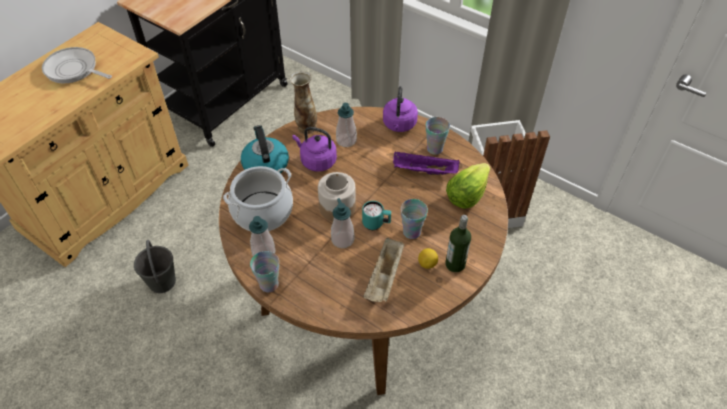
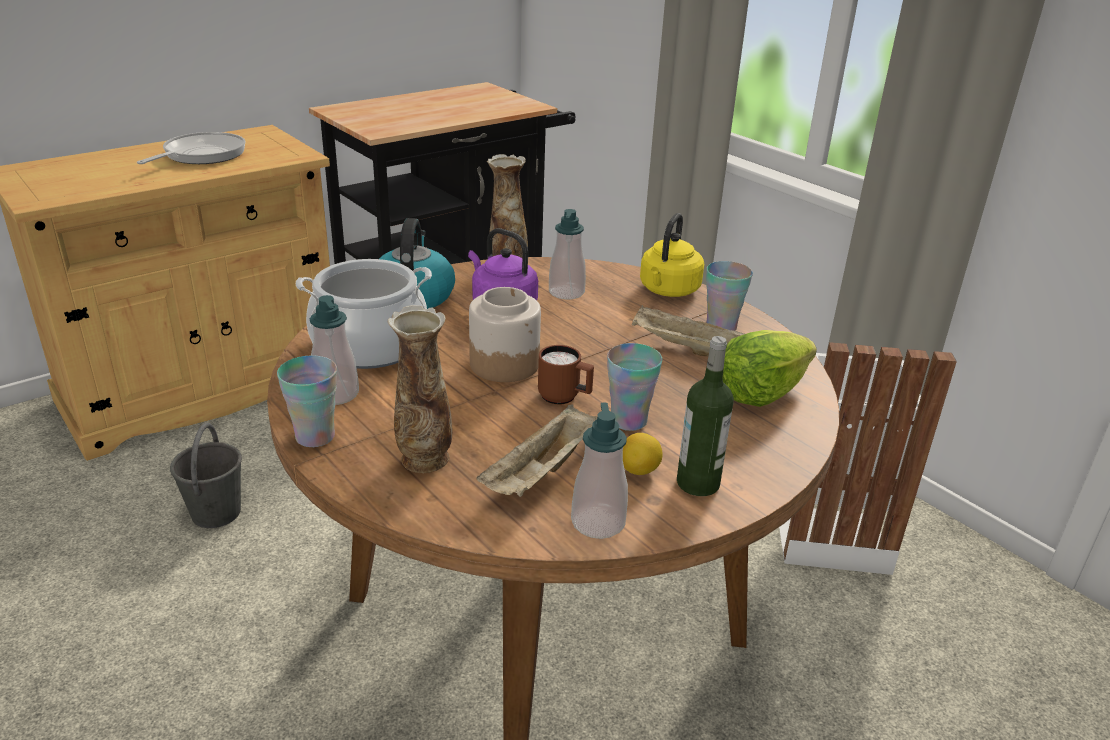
camera: 15 degrees right, 20 degrees down
frying pan [42,47,112,83] -> frying pan turned 75 degrees clockwise [137,132,245,164]
soap dispenser [331,198,354,248] -> soap dispenser moved to [571,402,628,539]
turquoise mug [362,201,391,230] -> brown mug [538,345,594,405]
purple kettle [383,86,418,132] -> yellow kettle [640,213,704,297]
purple tray [393,151,459,175] -> beige tray [632,305,744,356]
none -> vase [388,305,452,473]

